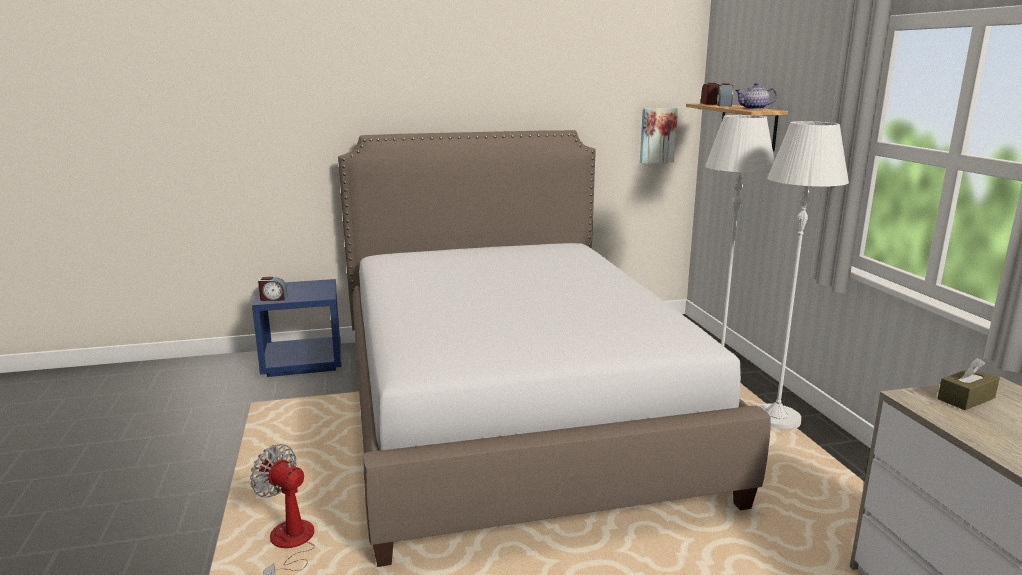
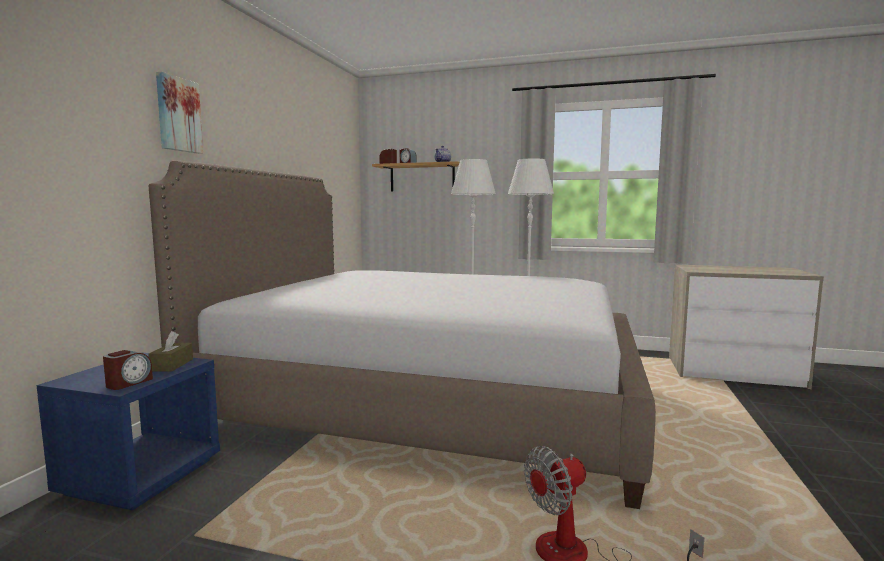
camera: 60 degrees left, 10 degrees down
picture [640,108,678,163] -> picture moved to [156,71,203,154]
brown tissue box [937,358,1000,410] -> brown tissue box moved to [149,331,193,372]

